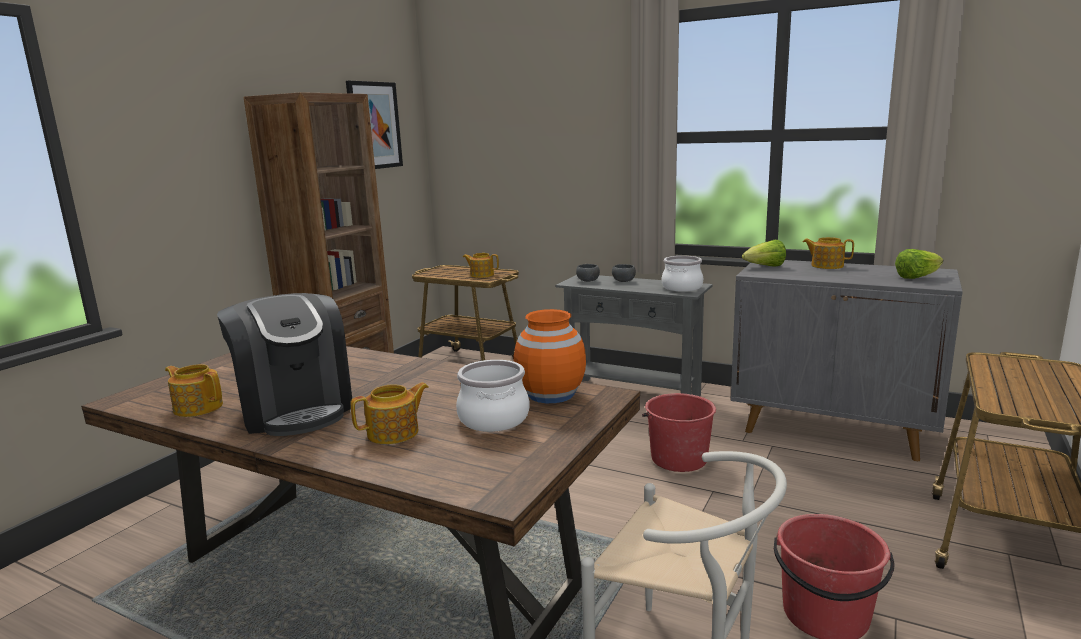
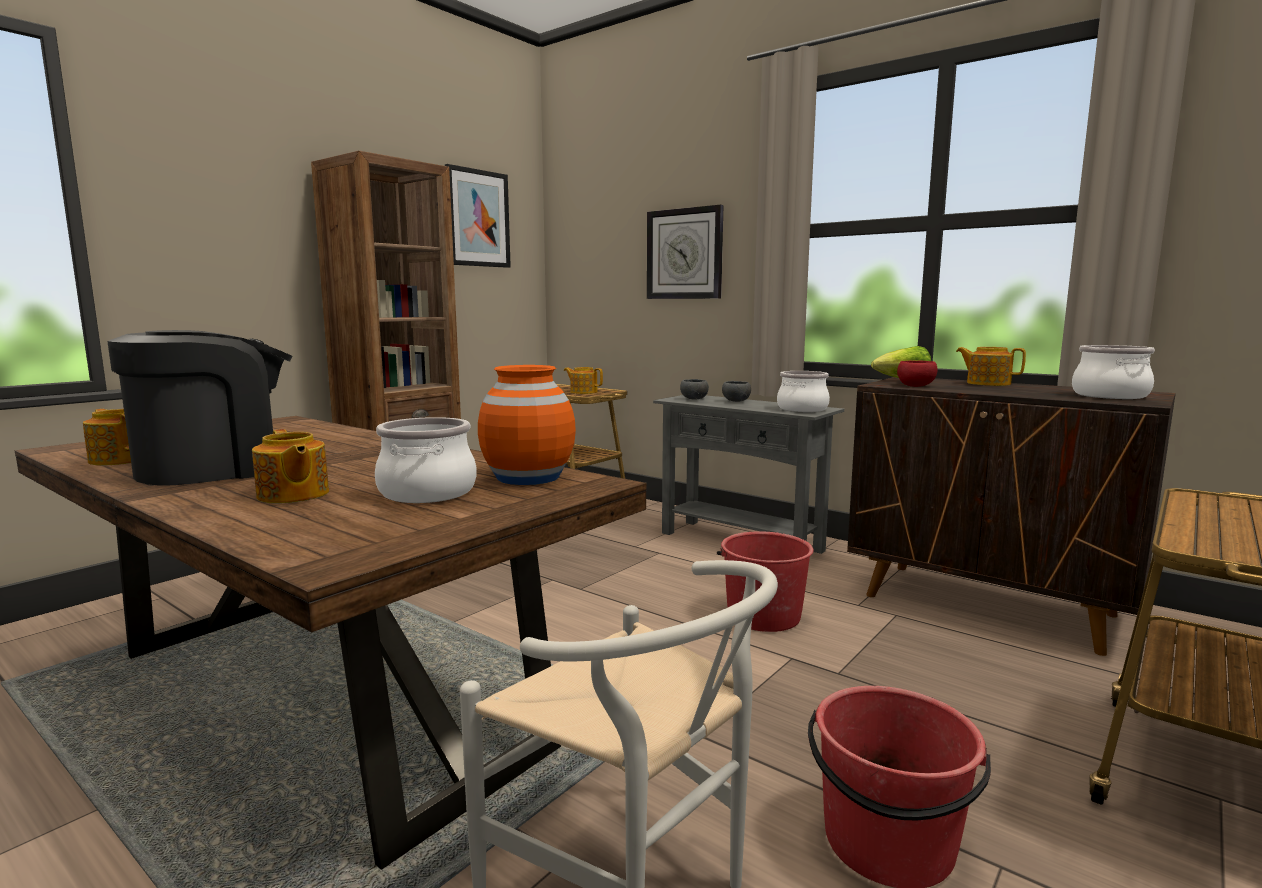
camera: 10 degrees right, 5 degrees down
coffee machine [217,293,352,436] -> coffee machine turned 105 degrees counterclockwise [107,330,292,486]
teapot [351,382,429,444] -> teapot turned 75 degrees clockwise [252,429,329,504]
grey cabinet [731,260,963,461] -> brown cabinet [847,377,1176,656]
lettuce [895,249,943,279] -> cooking pot [1072,345,1155,399]
none -> wall clock [647,205,724,299]
none -> red bowl [897,361,938,387]

